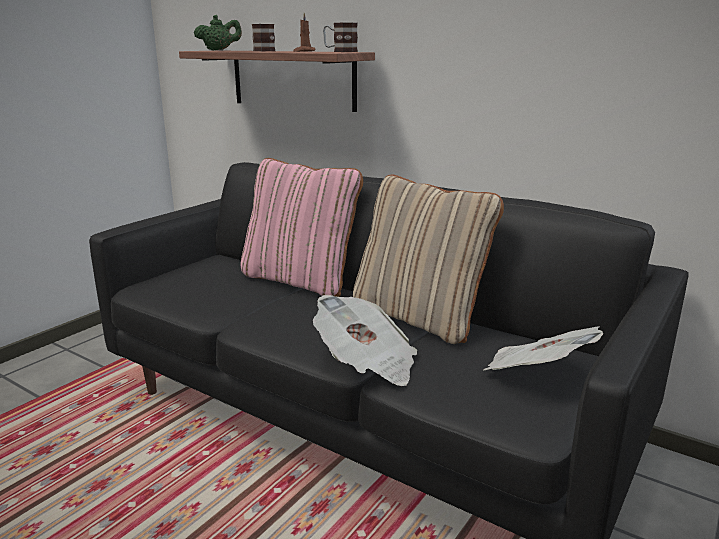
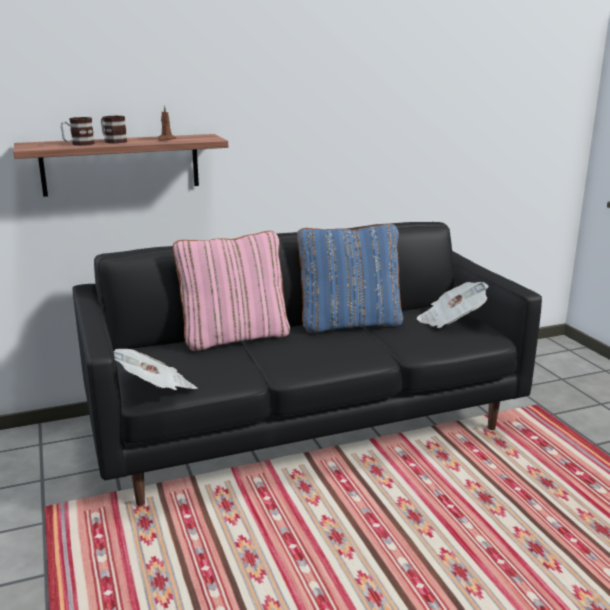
camera: 55 degrees left, 0 degrees up
green teapot [194,15,242,51] -> none
newspaper [313,295,417,386] -> newspaper moved to [114,349,198,390]
mug [323,23,358,52] -> mug moved to [60,117,95,146]
beige pillow [353,174,504,344] -> blue pillow [297,223,403,333]

